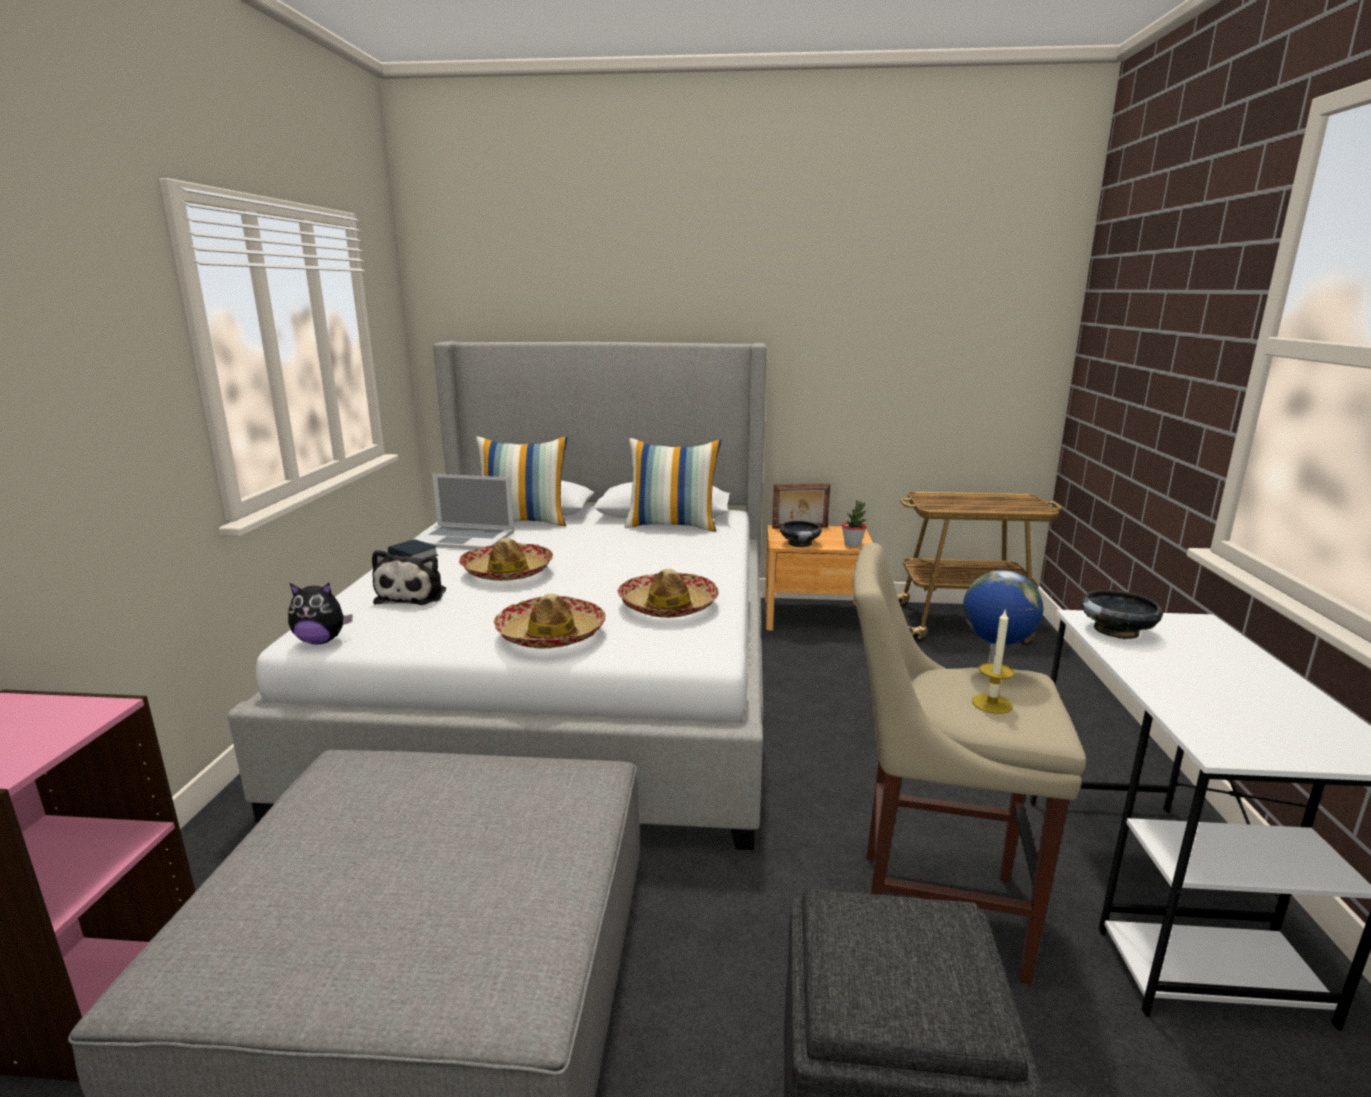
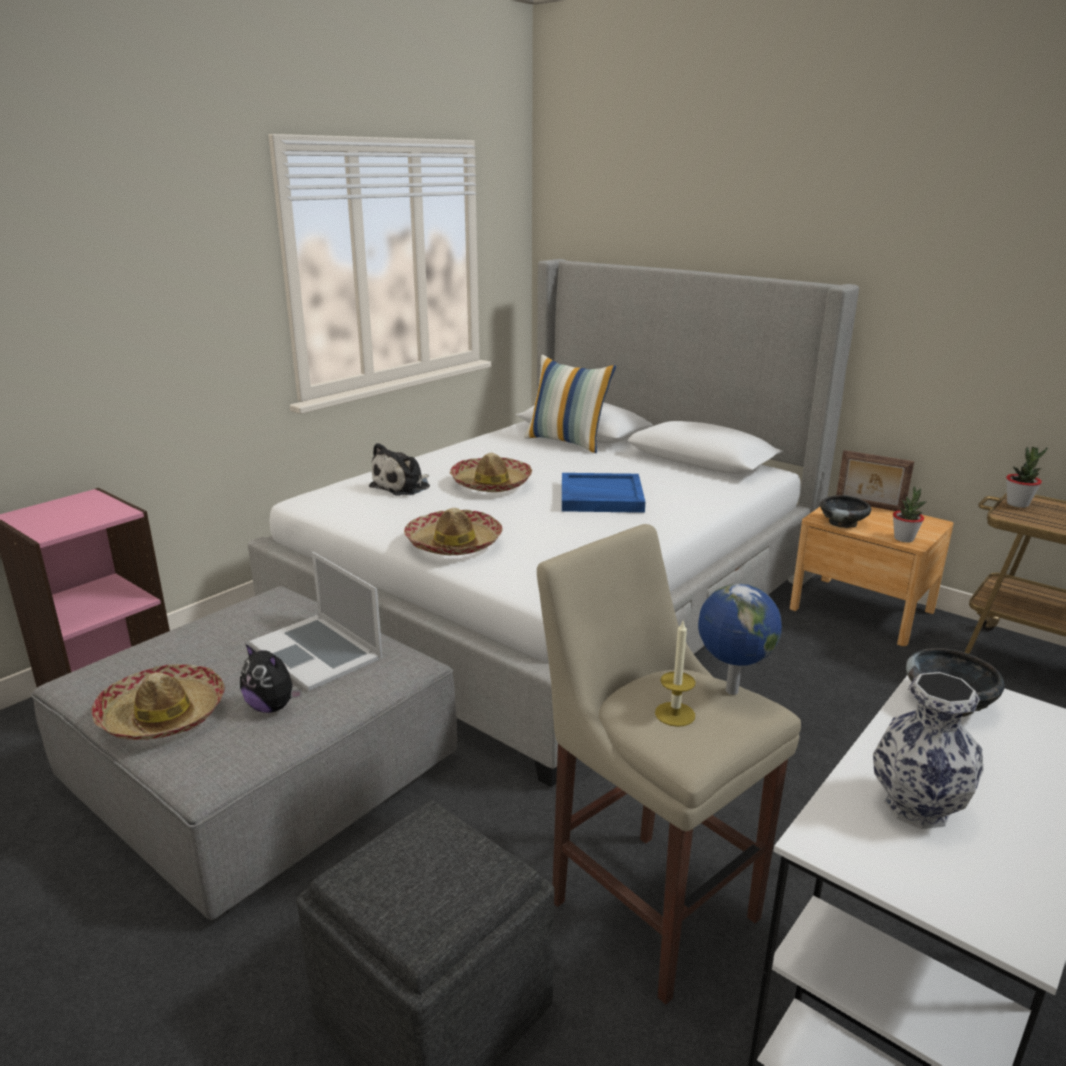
camera: 35 degrees right, 5 degrees up
plush toy [288,583,353,645] -> plush toy moved to [240,644,302,713]
book [388,539,438,559] -> none
laptop [412,474,514,550] -> laptop moved to [249,552,382,691]
hat [618,569,719,618] -> hat moved to [91,664,225,740]
pillow [625,438,721,532] -> none
none -> blue tray [562,473,645,513]
none -> vase [873,672,984,829]
none -> potted plant [1006,447,1048,508]

